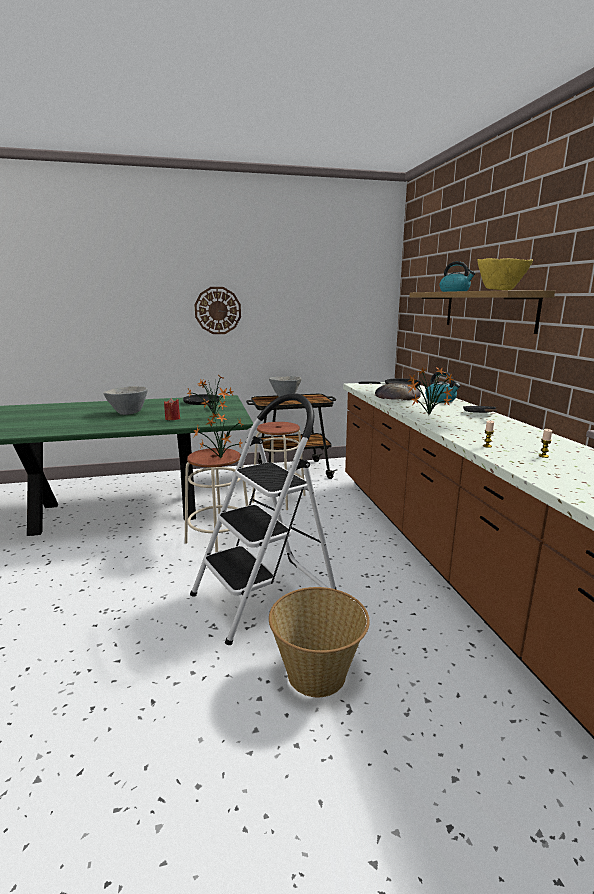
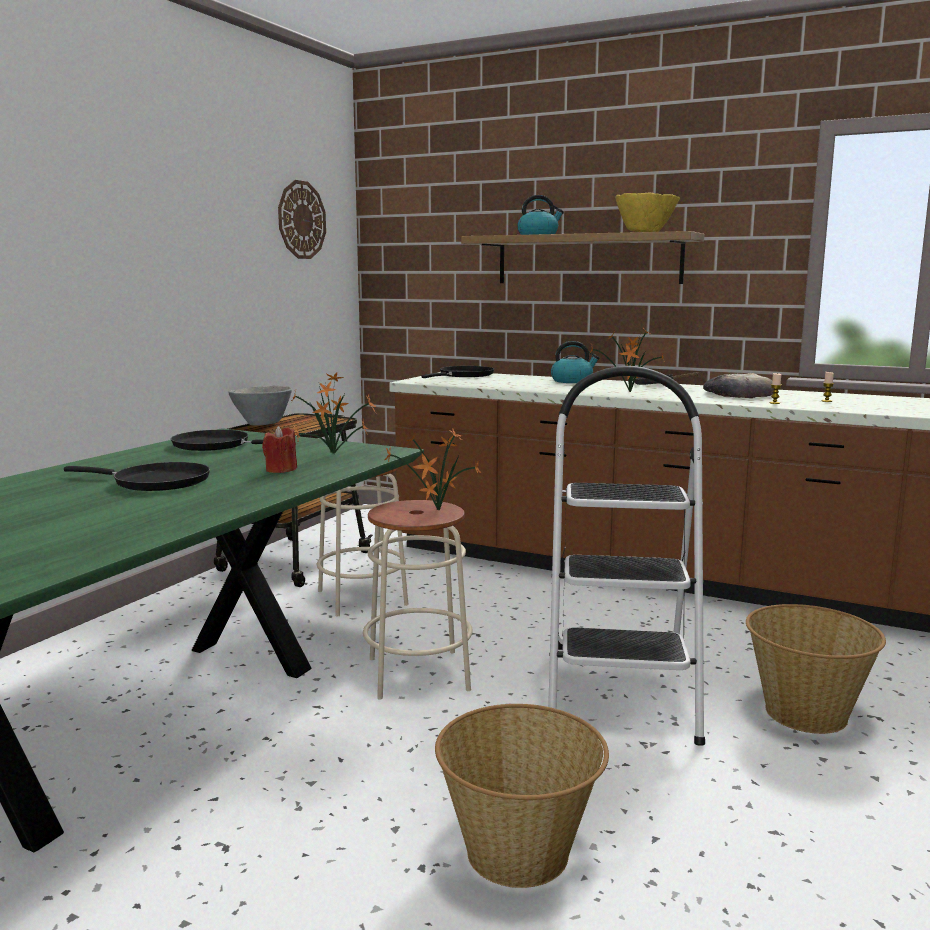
camera: 50 degrees left, 5 degrees down
grey bowl [103,386,148,415] -> black frying pan [64,462,210,491]
wall clock [194,287,241,334] -> wall clock moved to [278,180,326,259]
bread [375,383,421,401] -> bread moved to [703,373,774,398]
none -> basket [435,704,609,888]

